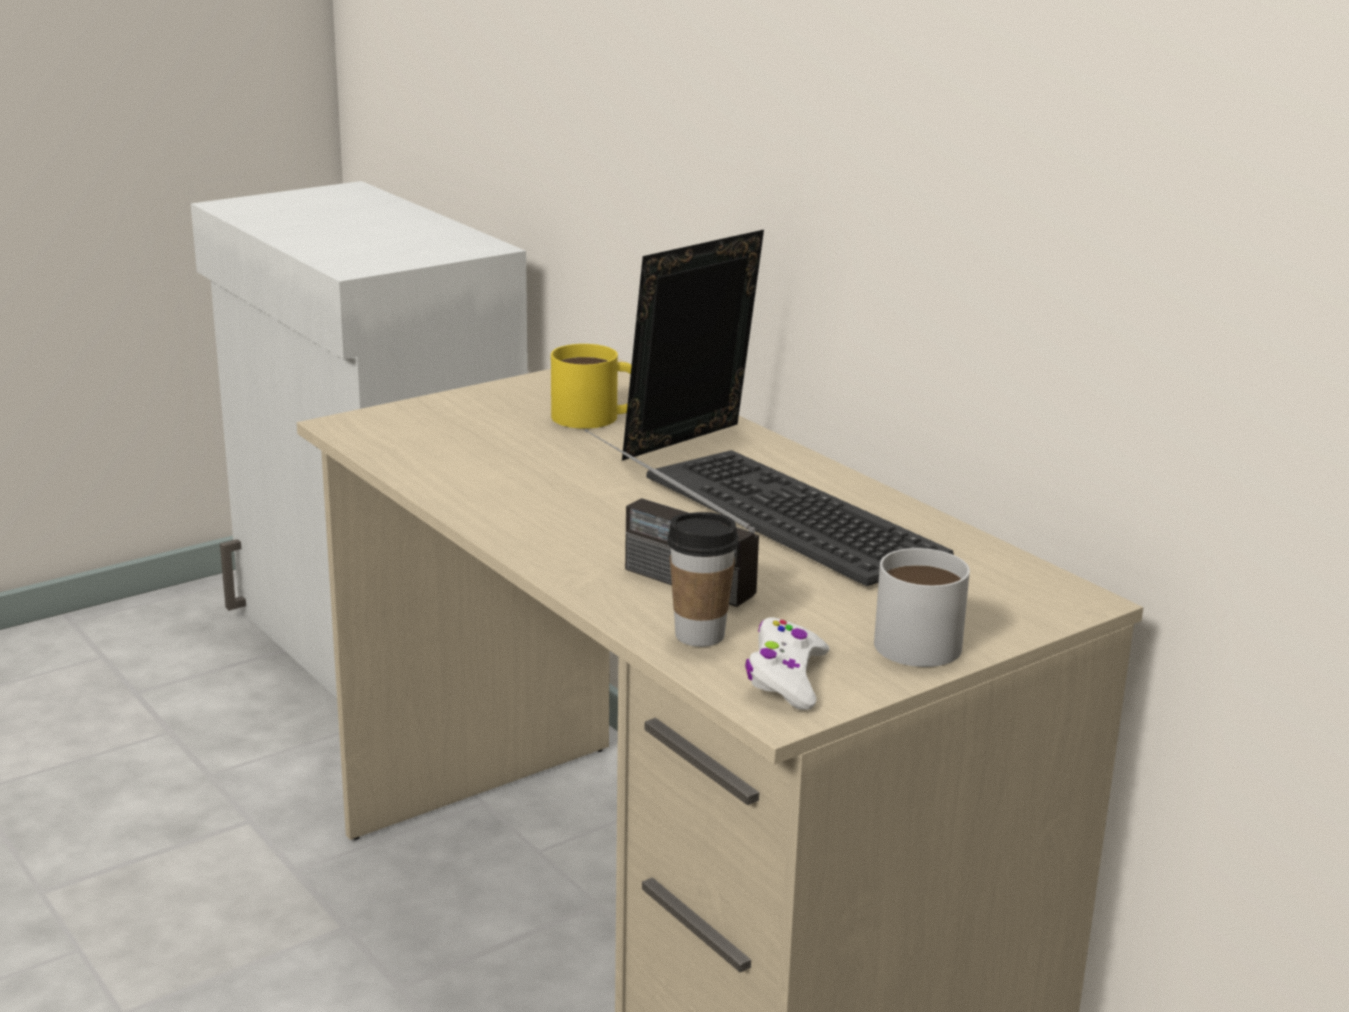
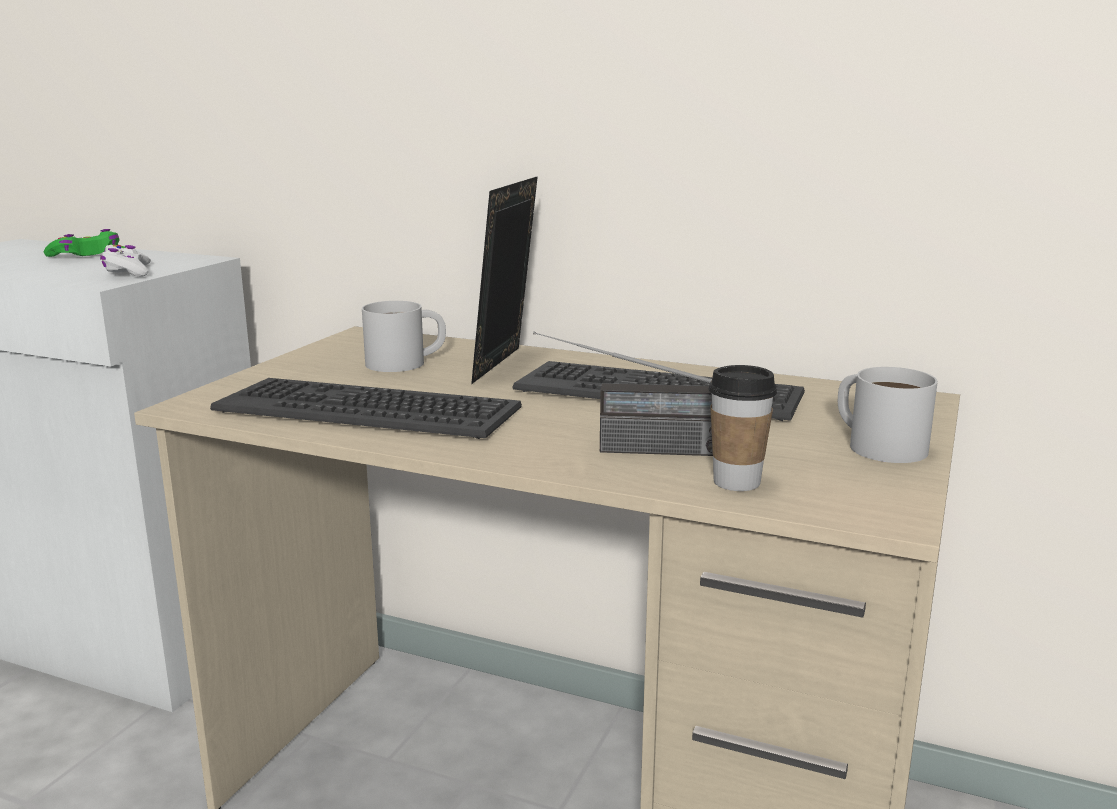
camera: 30 degrees left, 5 degrees down
yellow mug [551,344,632,429] -> white mug [362,301,446,372]
white game controller [745,617,829,710] -> white game controller moved to [100,245,151,277]
none -> green game controller [44,229,119,257]
none -> keyboard [210,378,522,439]

